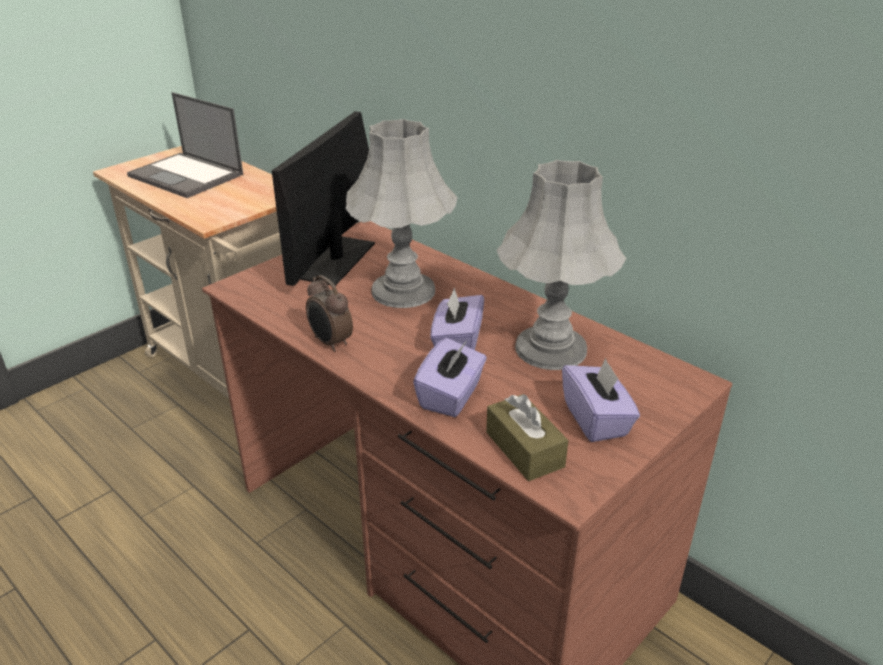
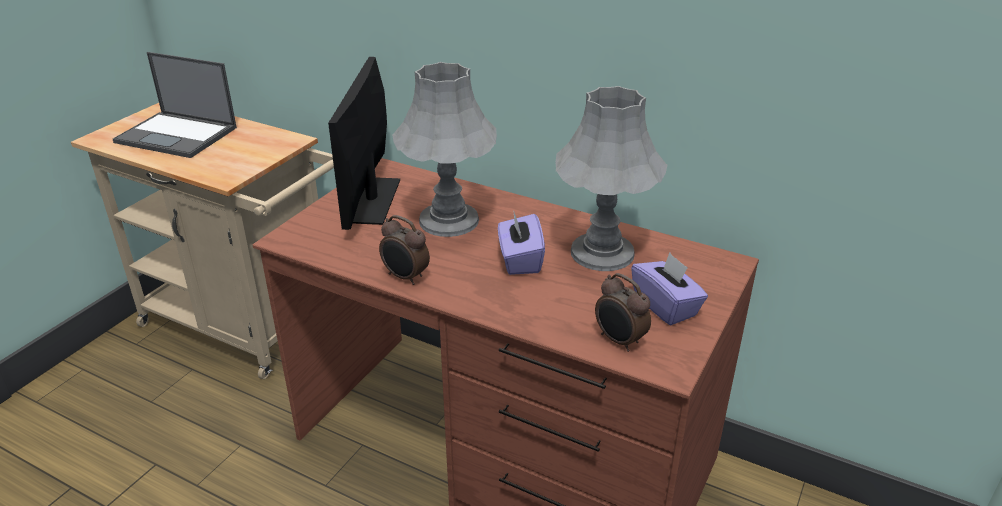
camera: 15 degrees left, 0 degrees up
purple tissue box [413,338,487,417] -> none
brown tissue box [486,394,568,481] -> alarm clock [595,273,651,352]

